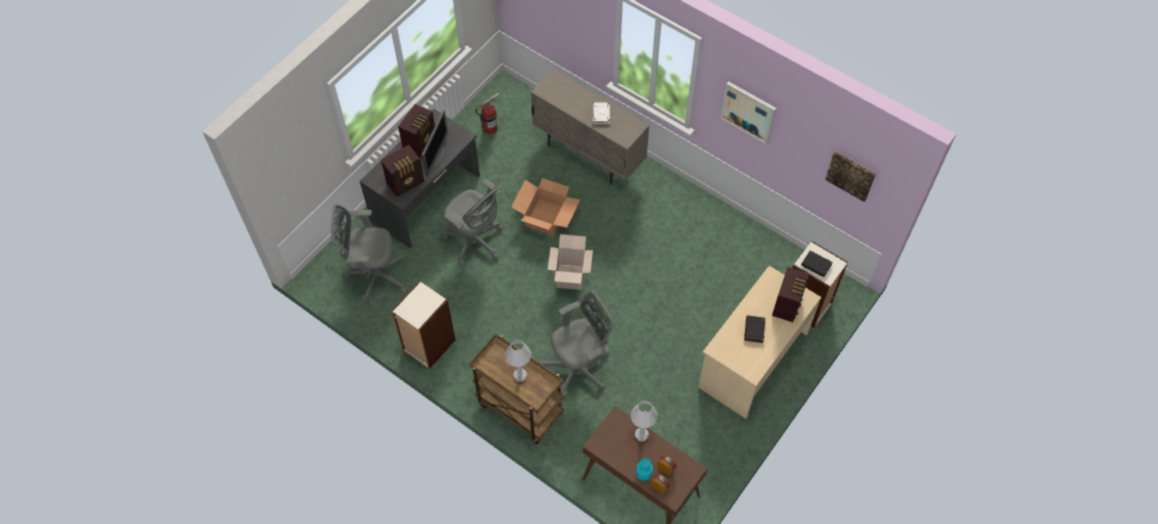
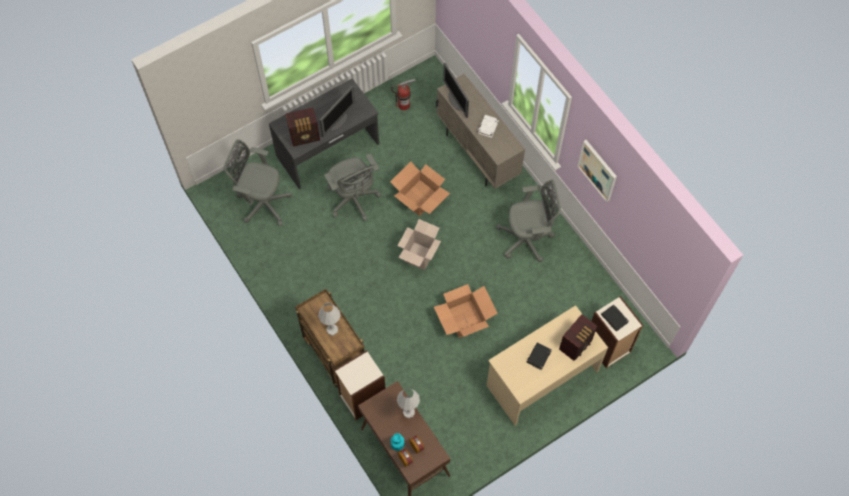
camera: 20 degrees right, 5 degrees up
bookcase [391,281,456,369] -> bookcase moved to [334,350,385,420]
radio [398,104,435,158] -> none
grey office chair [539,290,614,397] -> grey office chair moved to [496,180,561,262]
picture [825,151,876,202] -> none
none -> cardboard box [434,284,498,338]
none -> monitor [443,63,469,118]

